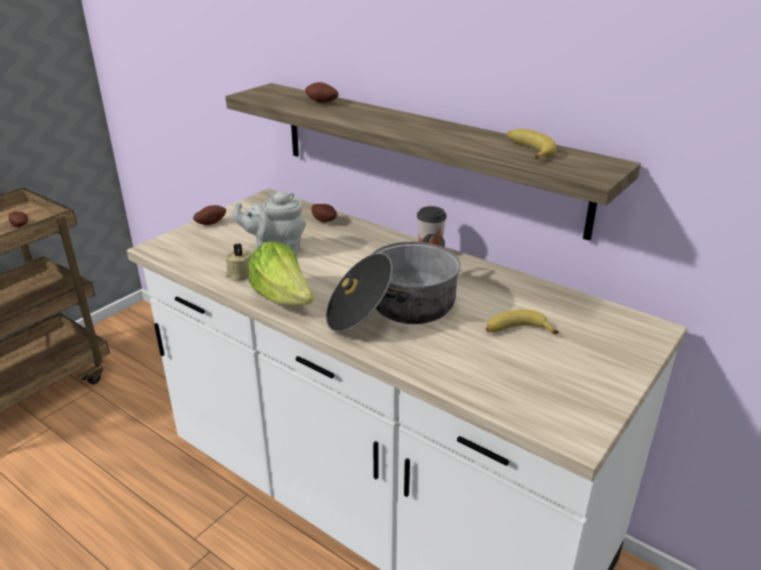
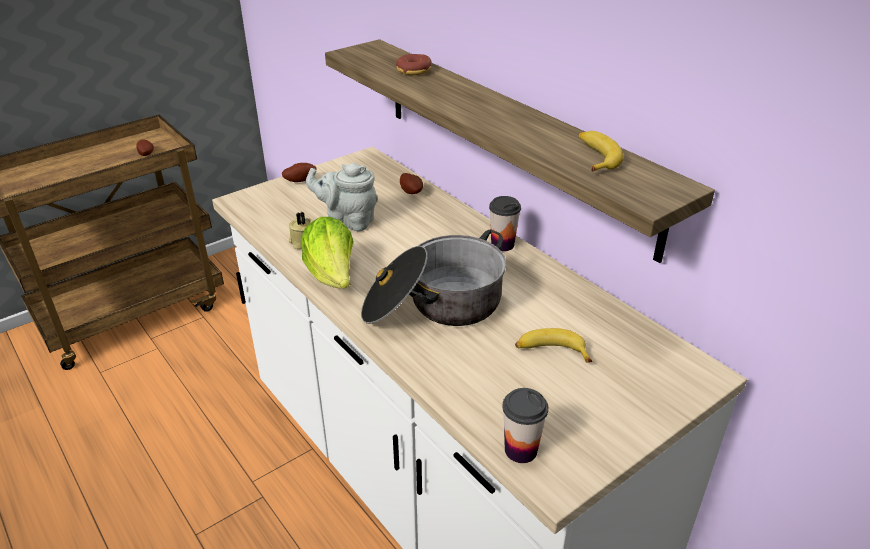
camera: 15 degrees right, 5 degrees up
potato [305,82,338,103] -> donut [396,54,432,75]
none -> cup [502,388,548,463]

